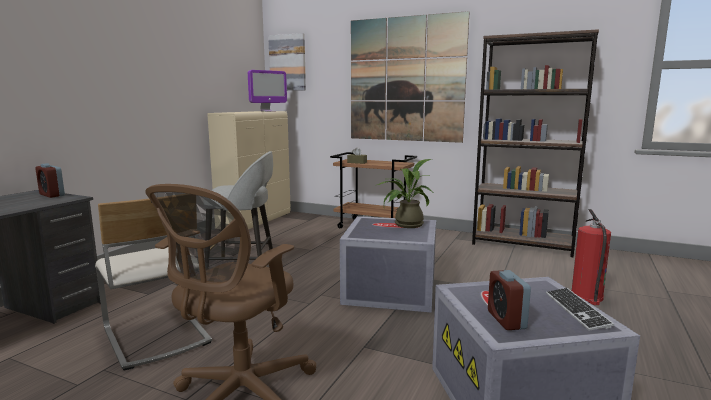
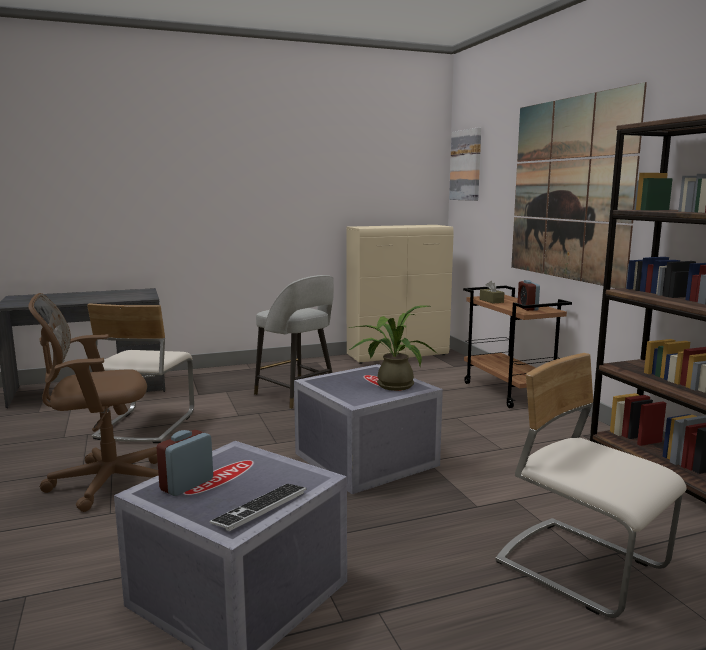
camera: 45 degrees right, 0 degrees up
alarm clock [35,163,65,198] -> alarm clock moved to [518,280,540,311]
monitor [248,70,287,112] -> none
fire extinguisher [571,209,611,305] -> beige chair [496,353,687,618]

